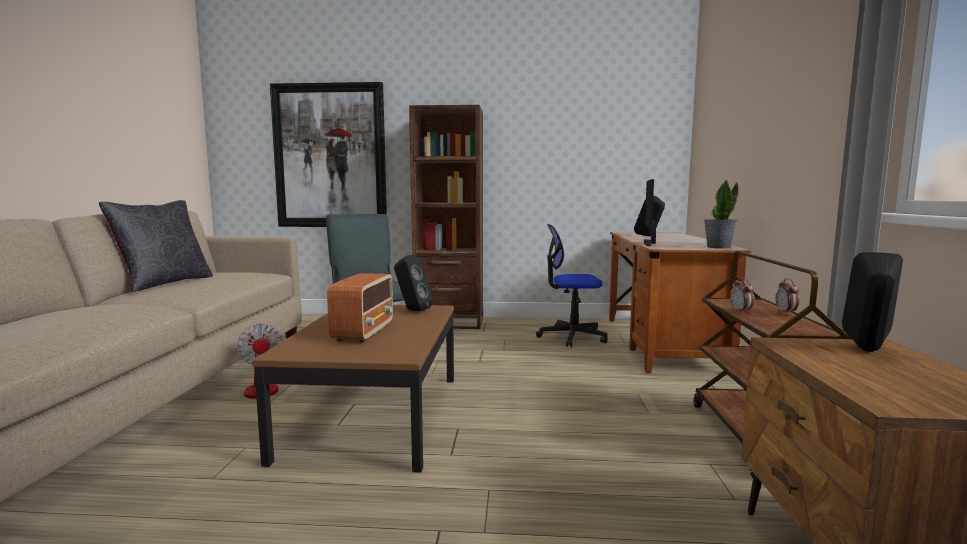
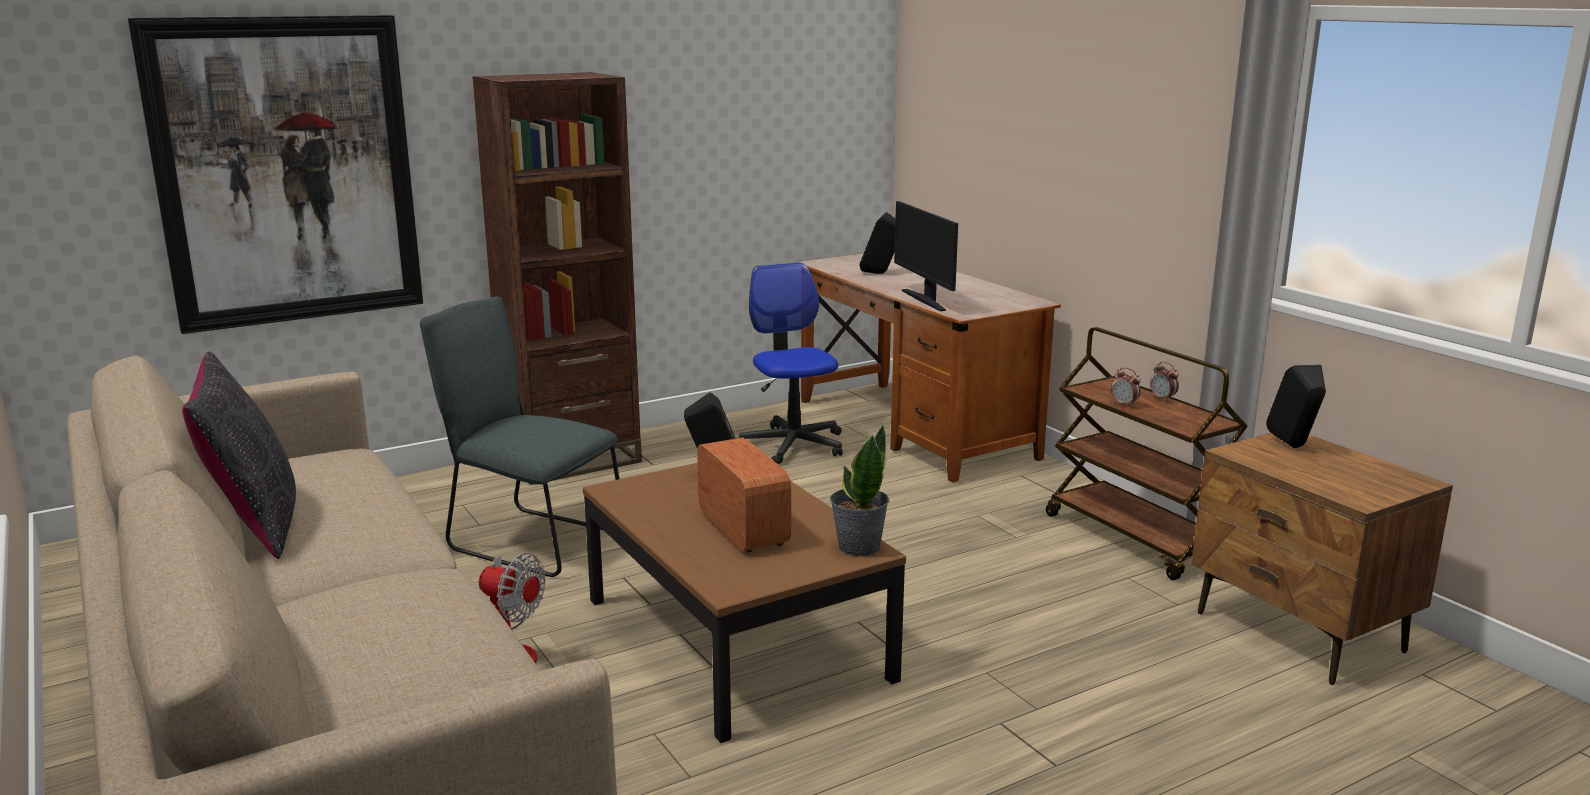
camera: 35 degrees left, 10 degrees up
office chair [536,224,608,347] -> office chair turned 105 degrees clockwise [738,263,843,465]
potted plant [704,179,738,248] -> potted plant moved to [830,425,889,556]

